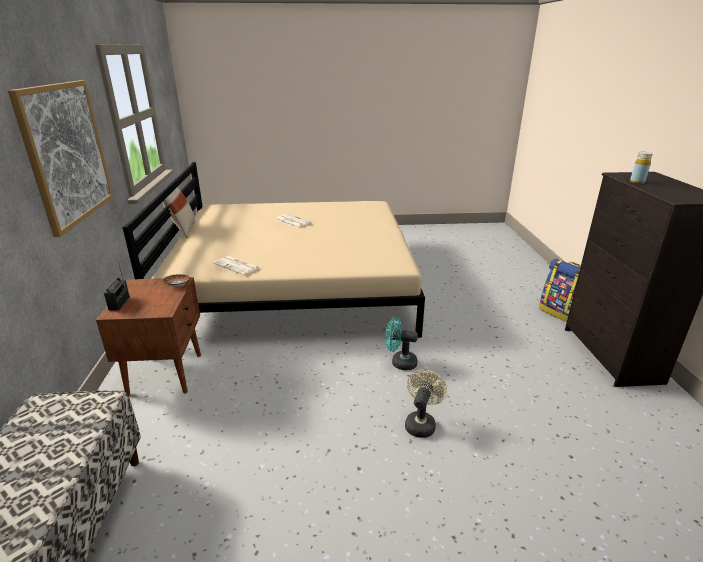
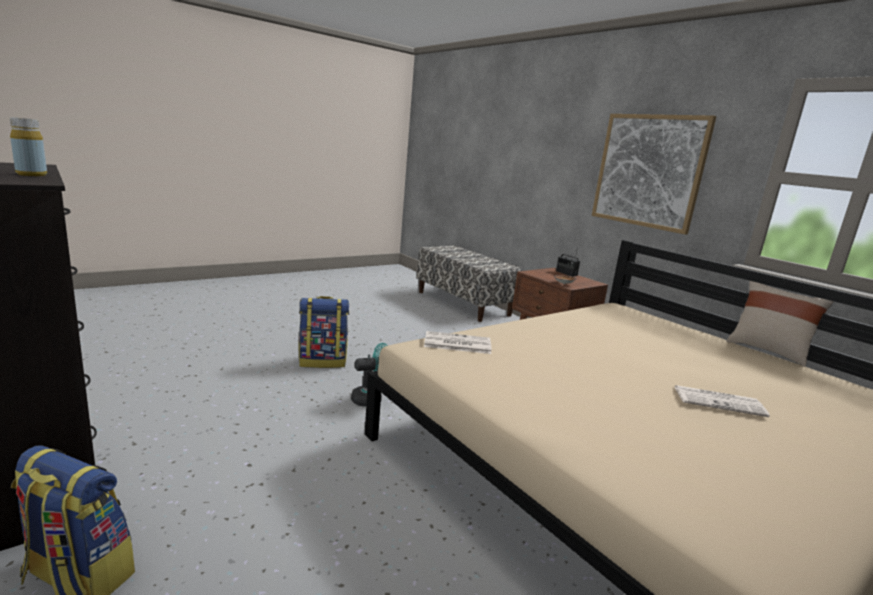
camera: 145 degrees right, 10 degrees down
newspaper [213,256,260,275] -> newspaper moved to [424,331,491,354]
beige fan [405,370,447,438] -> backpack [299,296,349,368]

